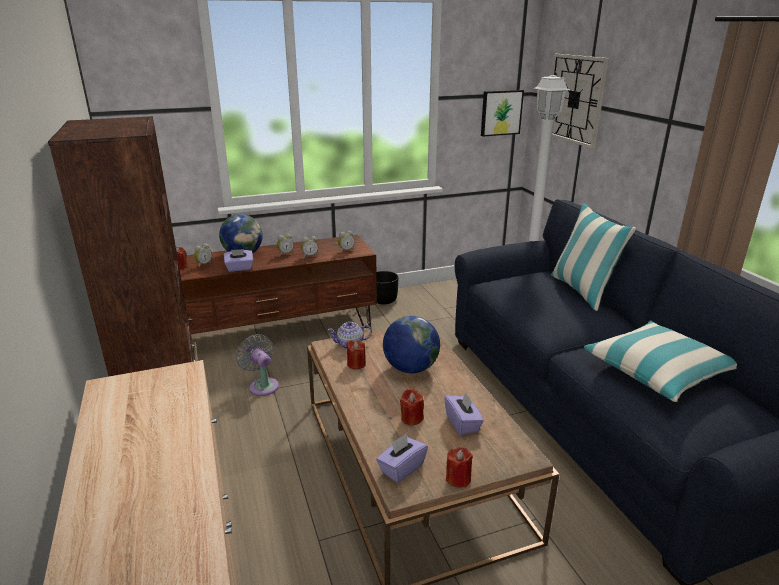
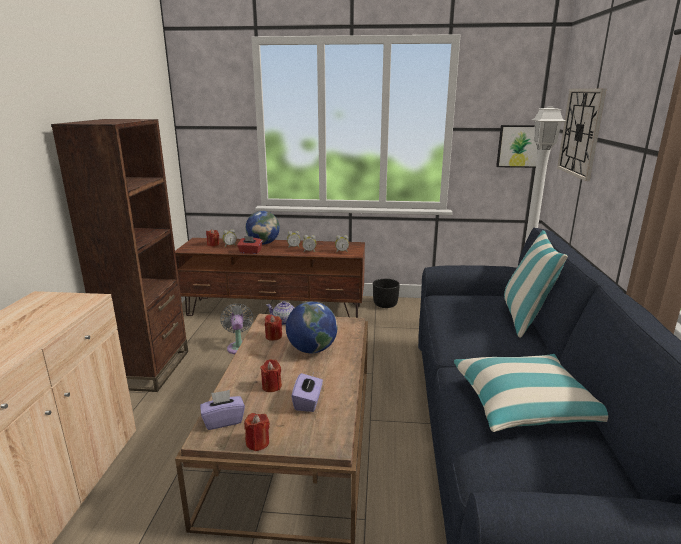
camera: 25 degrees right, 5 degrees down
purple tissue box [224,249,253,272] -> red tissue box [237,236,263,254]

